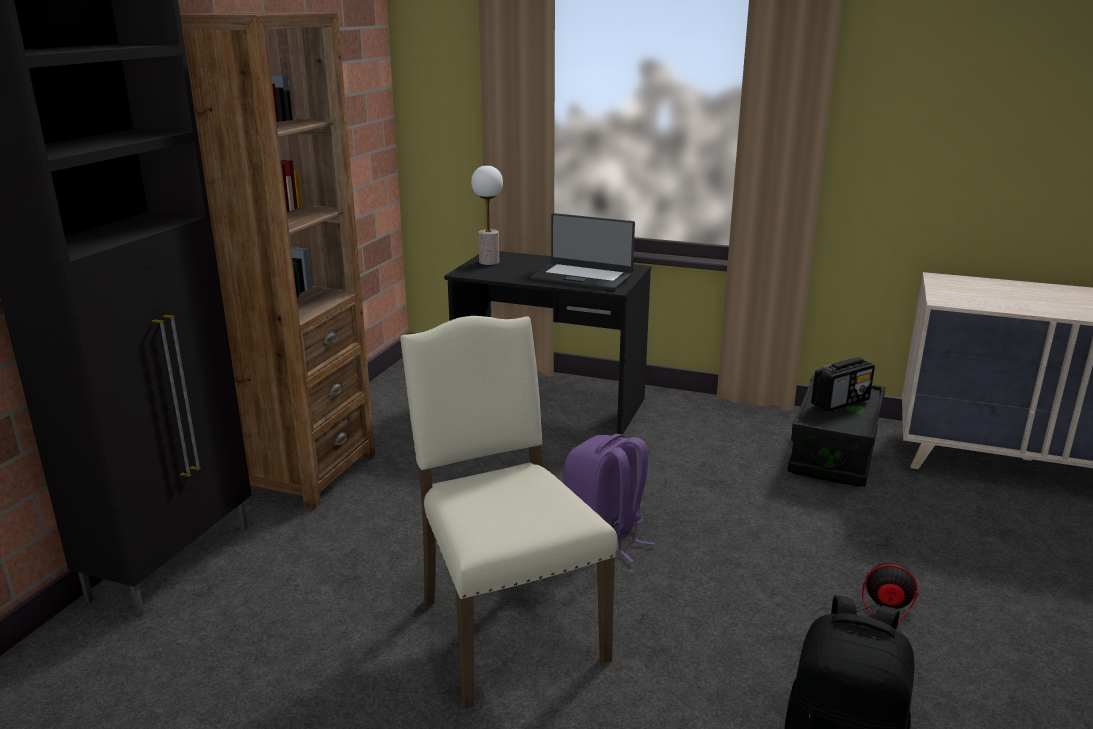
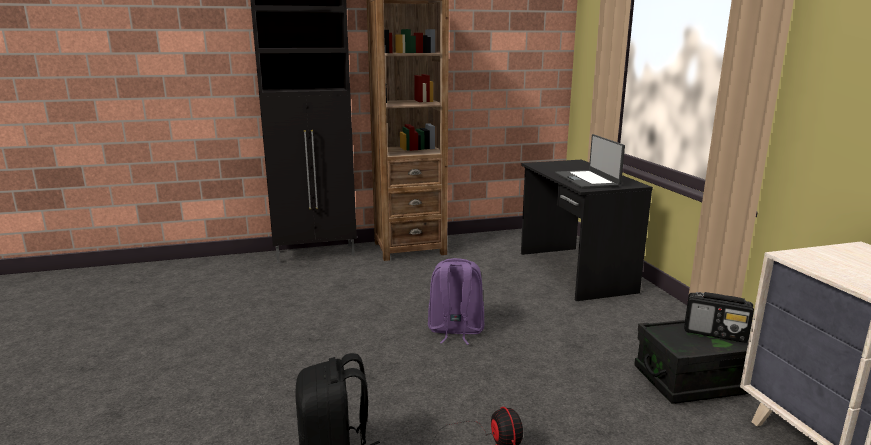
camera: 55 degrees right, 5 degrees down
beige chair [400,316,617,709] -> none
table lamp [471,165,503,265] -> none

